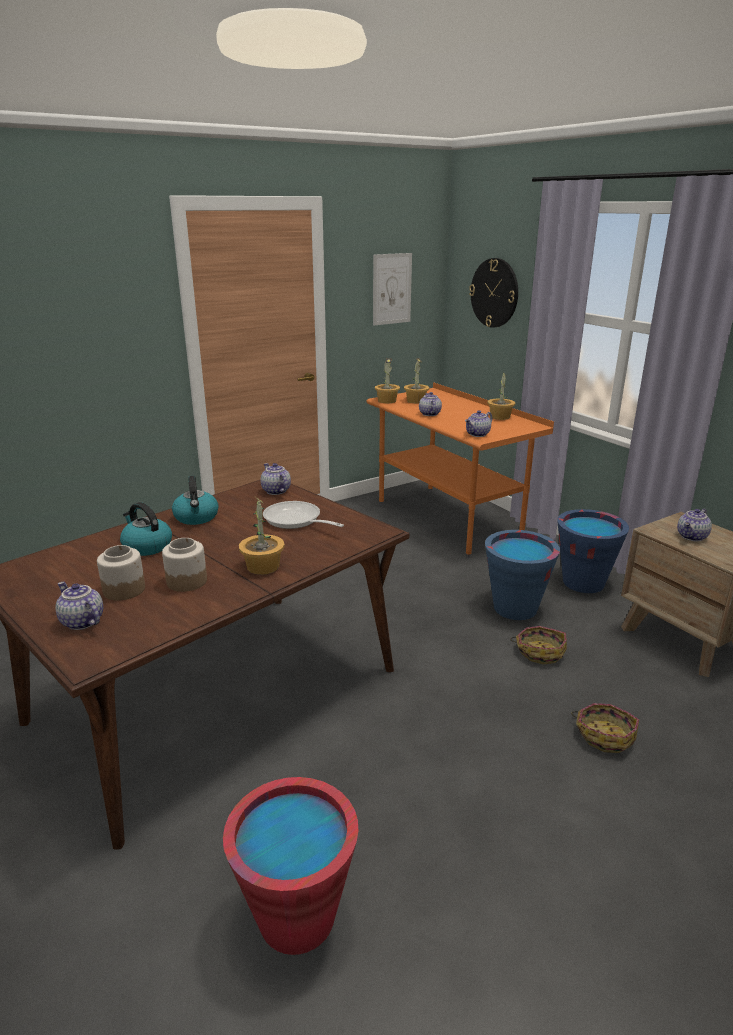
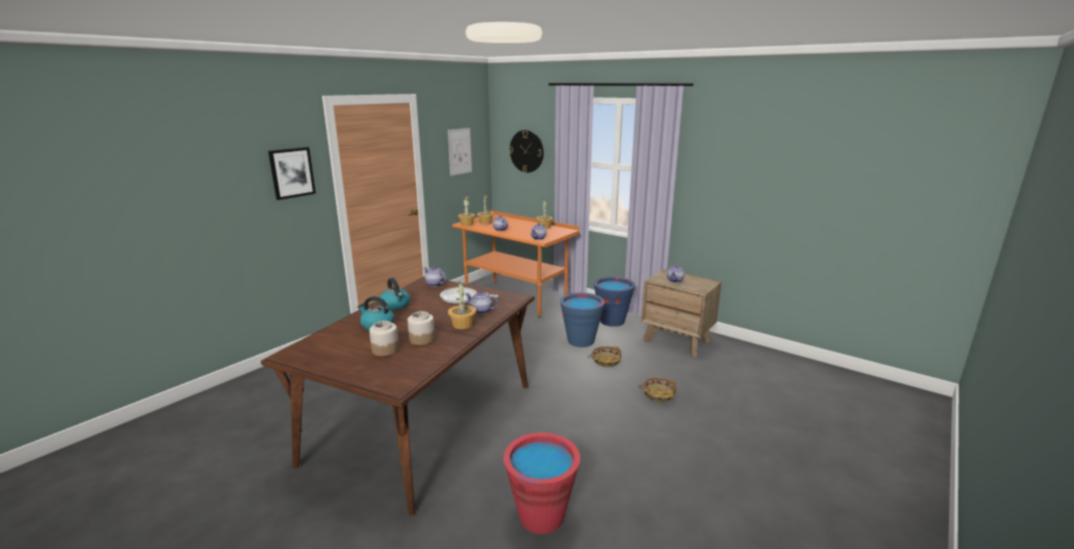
camera: 20 degrees left, 5 degrees down
teapot [56,582,103,630] -> teapot moved to [465,290,498,314]
none -> picture [268,147,316,200]

